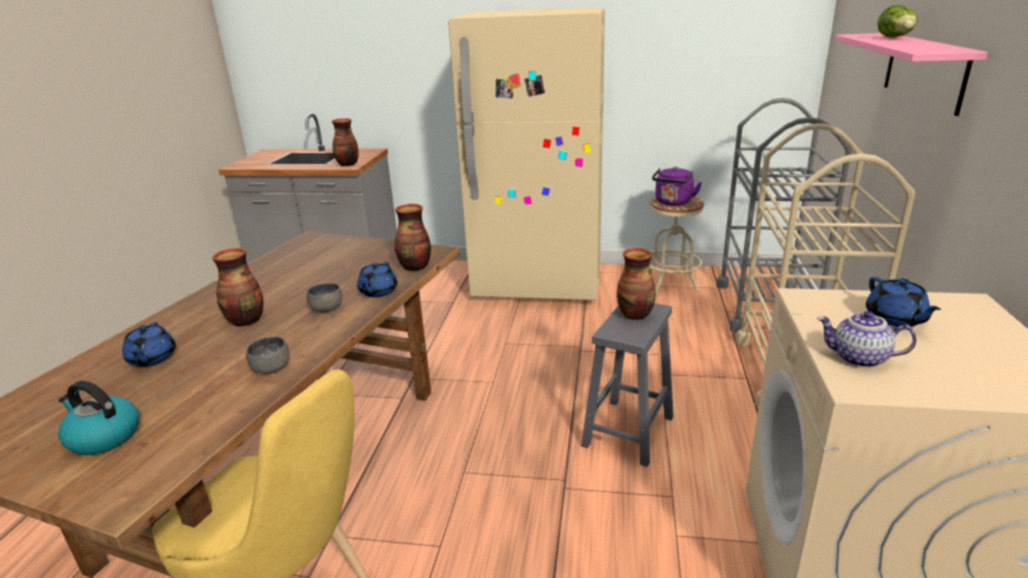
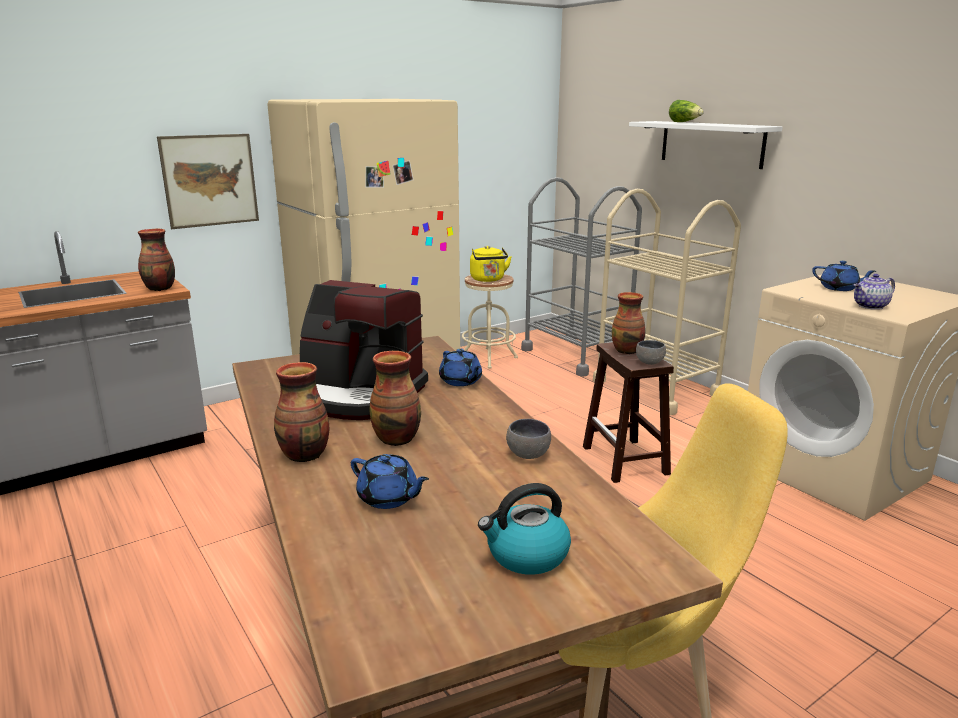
camera: 45 degrees left, 5 degrees down
grey bowl [307,283,342,313] -> grey bowl moved to [636,340,666,365]
vase [395,204,431,271] -> vase moved to [274,362,329,462]
grey stool [581,303,673,467] -> brown stool [583,342,674,483]
purple kettle [652,167,702,206] -> yellow kettle [470,246,512,282]
pink shelf [835,33,988,116] -> white shelf [629,121,782,169]
none -> picture [157,134,259,229]
none -> coffee machine [300,280,428,420]

